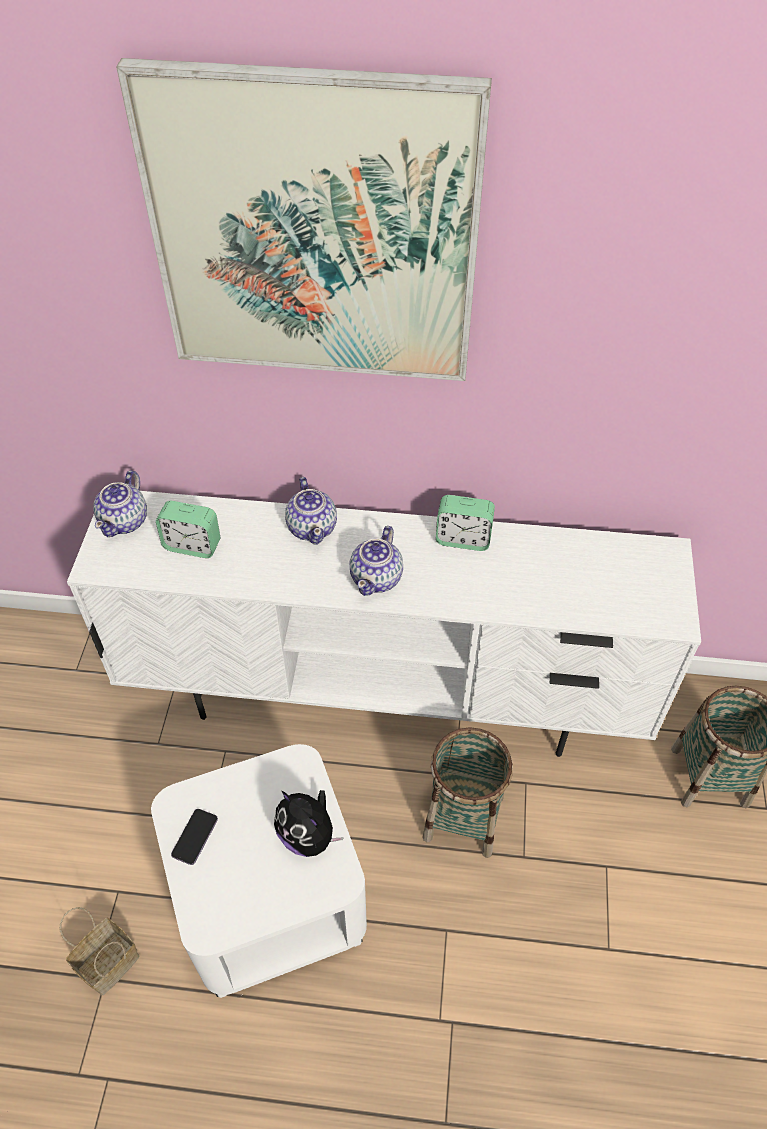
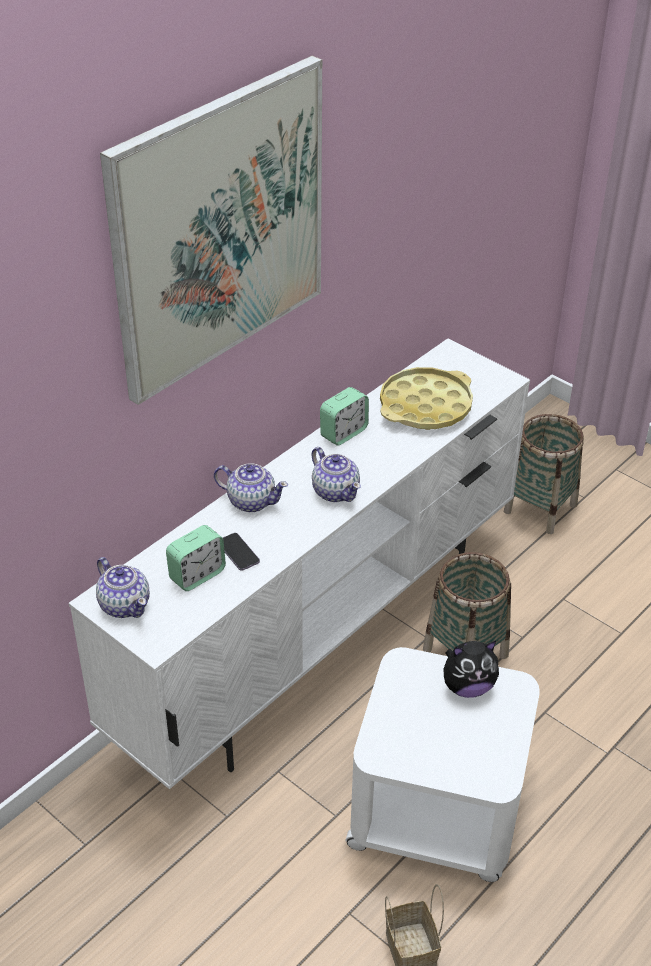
camera: 55 degrees left, 10 degrees down
phone [171,809,218,865] -> phone moved to [223,533,260,571]
none -> yellow tray [380,367,473,430]

